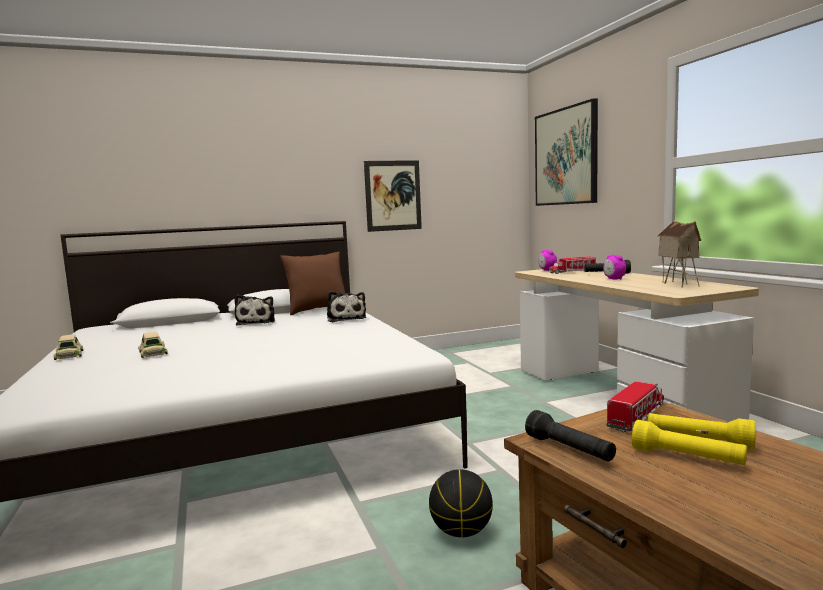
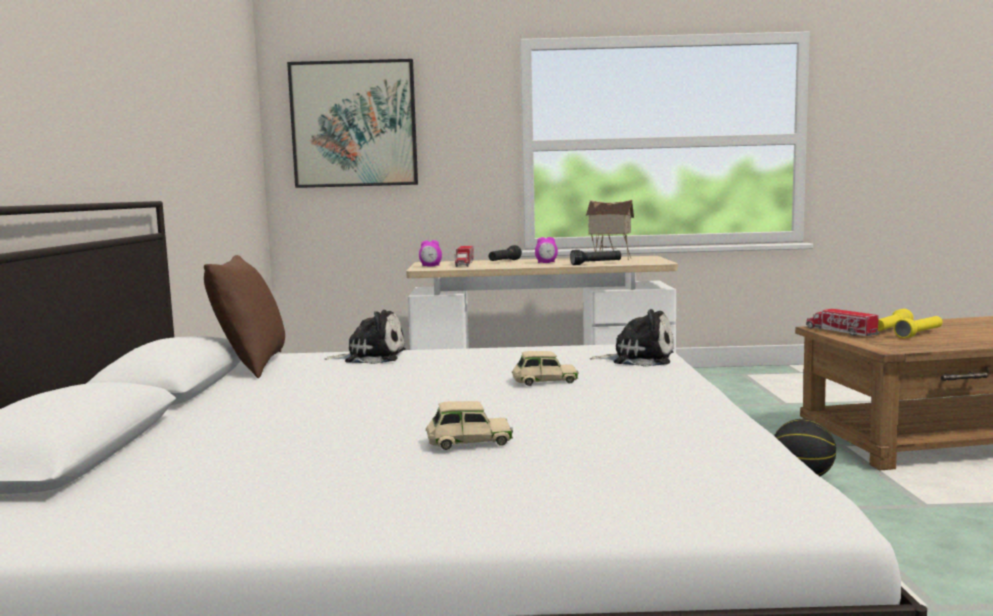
camera: 70 degrees left, 0 degrees up
beige toy car [53,334,83,360] -> beige toy car moved to [512,351,579,386]
plush toy [234,295,275,326] -> plush toy moved to [589,309,674,367]
picture [364,160,422,232] -> none
black flashlight [525,410,616,461] -> black flashlight moved to [570,250,621,265]

